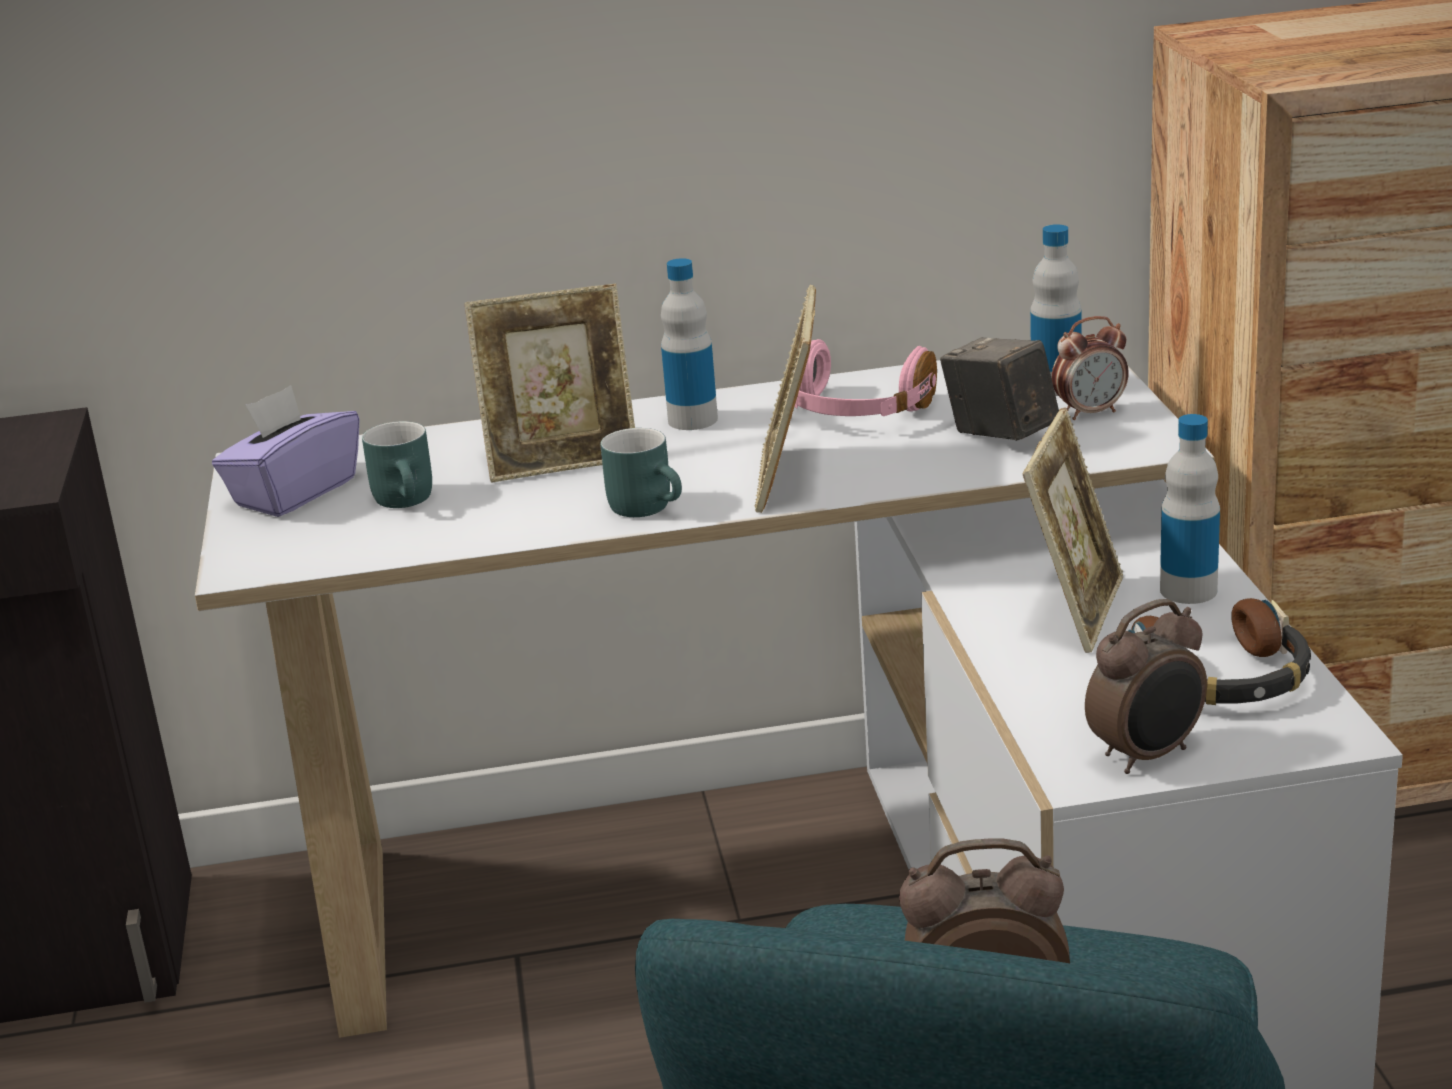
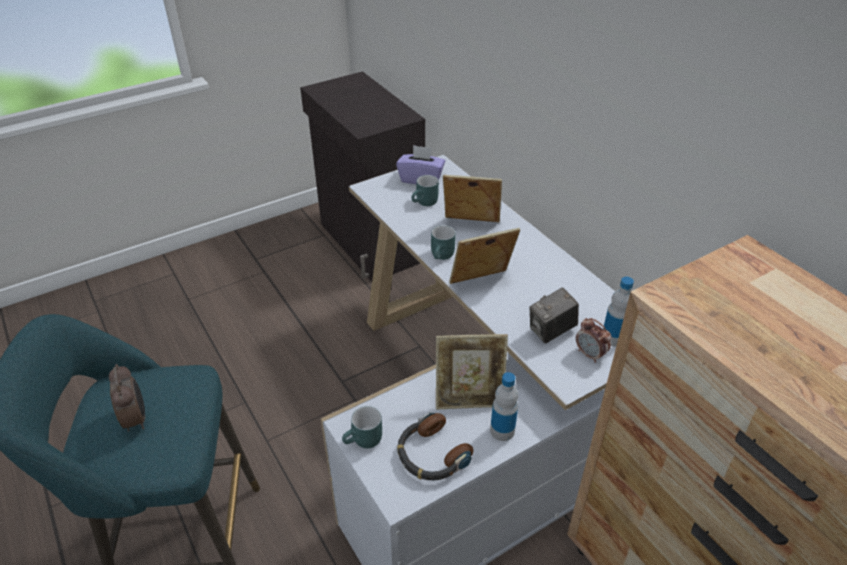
camera: 65 degrees right, 15 degrees up
picture frame [465,284,635,483] -> picture frame turned 135 degrees clockwise [443,175,502,222]
bottle [661,258,718,430] -> none
pink headphones [794,339,937,416] -> none
camera [940,337,1059,441] -> camera turned 150 degrees counterclockwise [530,287,579,344]
alarm clock [1085,599,1207,774] -> turquoise mug [342,406,382,448]

